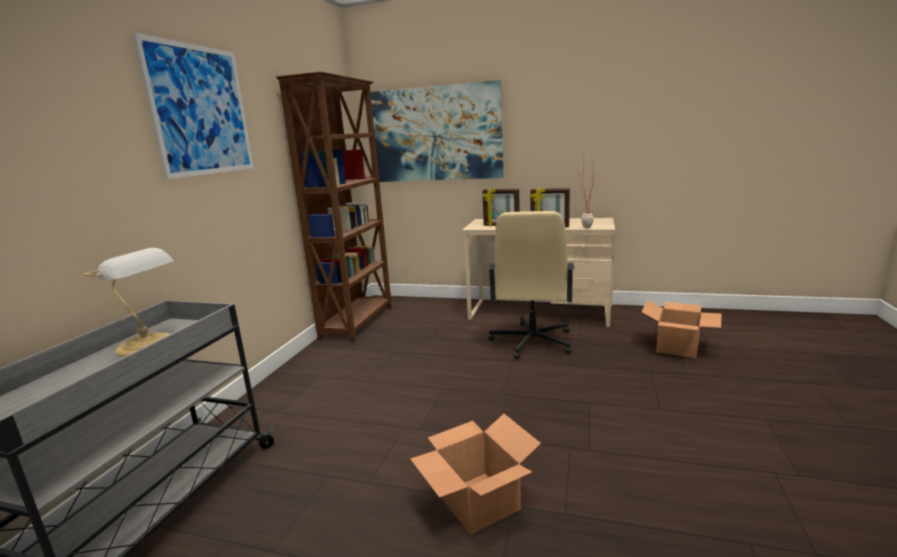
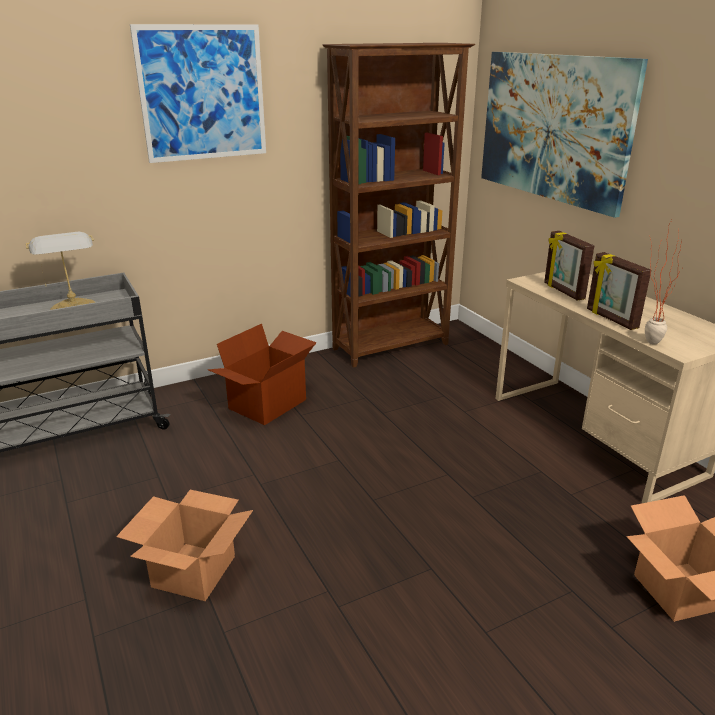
camera: 45 degrees right, 10 degrees up
beige office chair [488,211,574,359] -> none
none -> cardboard box [207,324,317,425]

